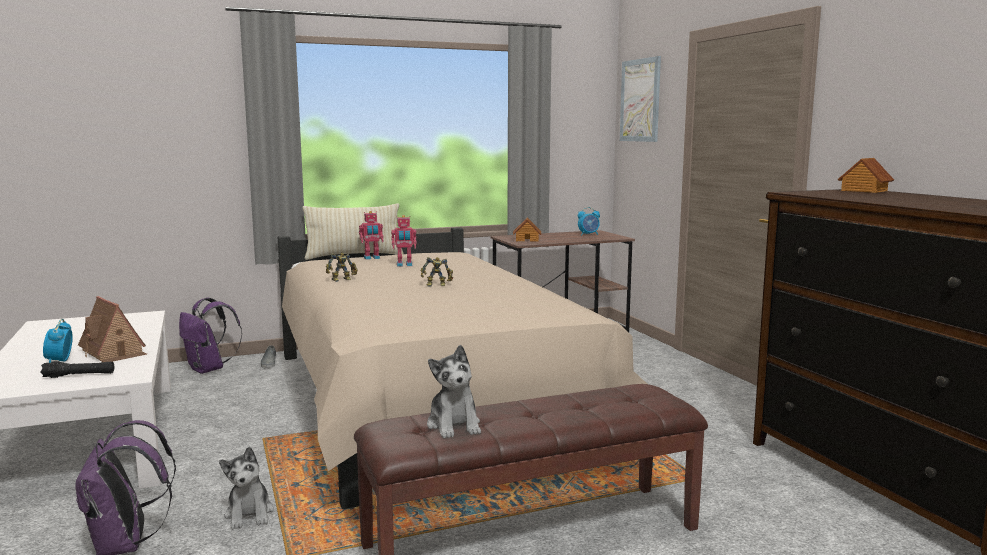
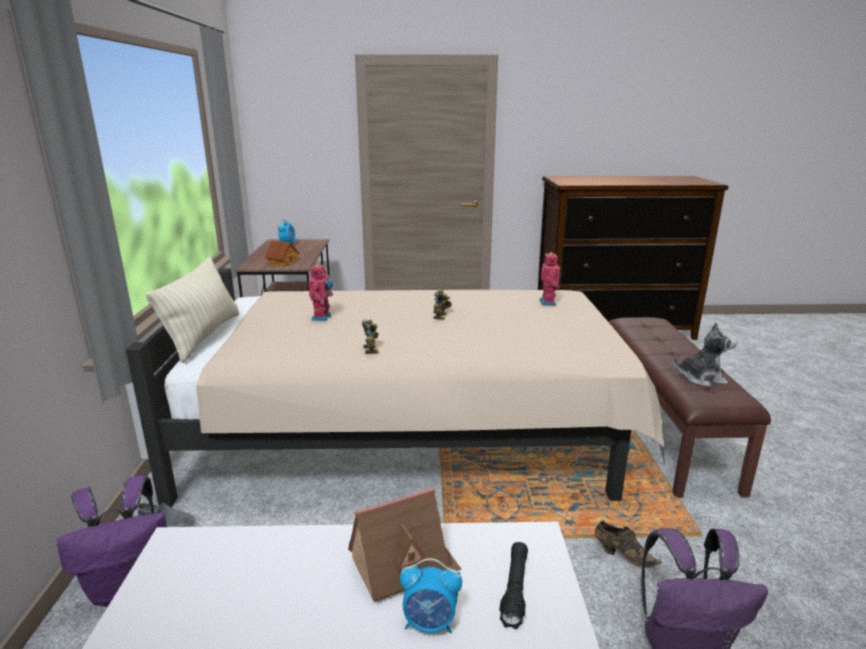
camera: 70 degrees left, 10 degrees up
plush toy [219,446,274,529] -> brown shoe [595,521,662,568]
toy robot [359,211,383,260] -> toy robot moved to [539,252,562,305]
picture [620,56,661,142] -> none
toy house [838,158,894,193] -> none

